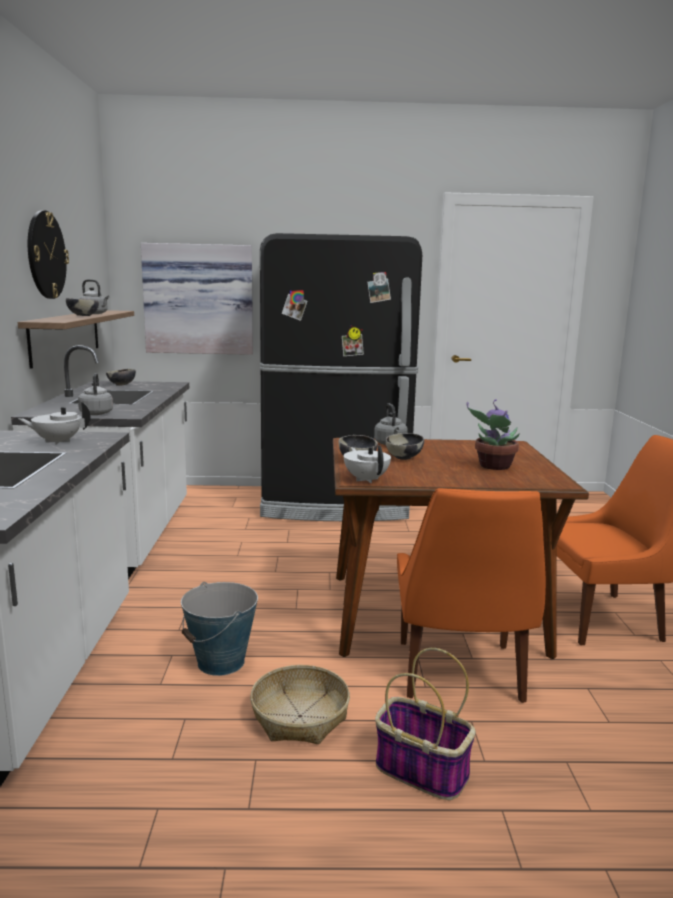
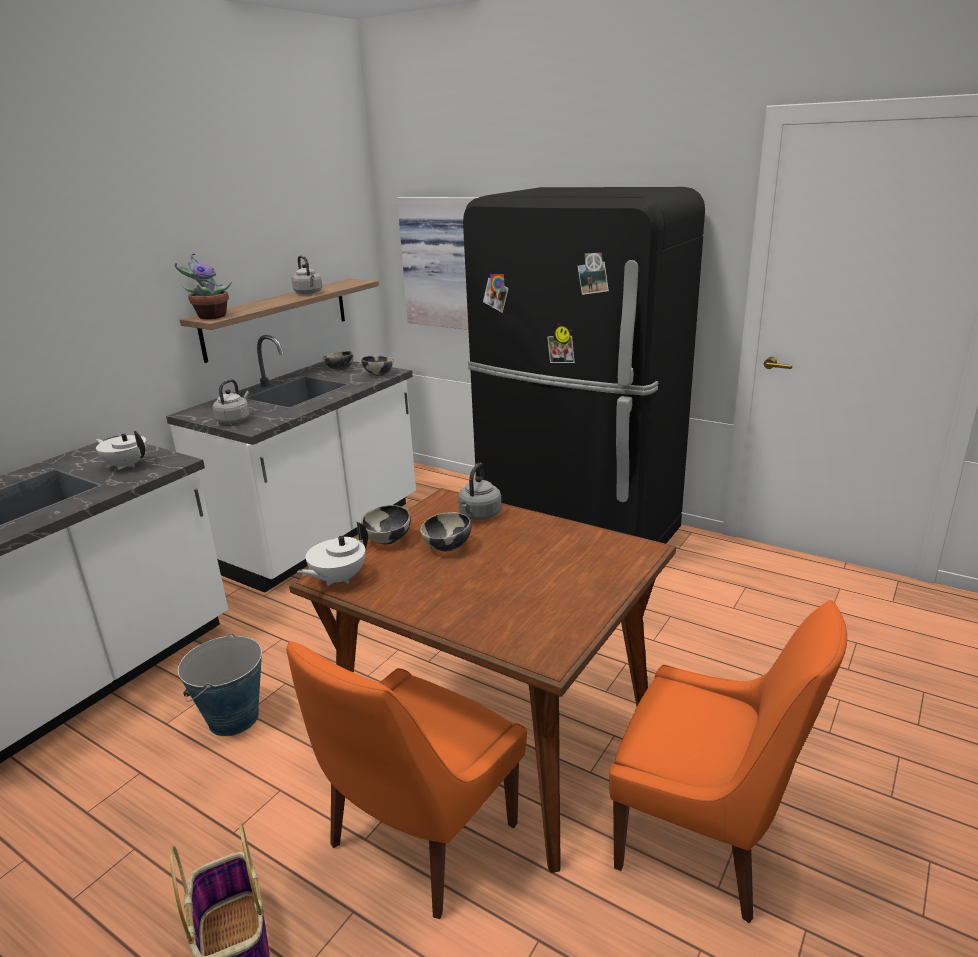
camera: 35 degrees right, 10 degrees up
wall clock [28,210,69,299] -> none
bowl [66,298,99,316] -> bowl moved to [361,356,393,376]
basket [250,665,350,744] -> none
white teapot [344,445,391,483] -> white teapot turned 150 degrees counterclockwise [297,522,368,586]
potted plant [466,399,520,470] -> potted plant moved to [175,253,232,319]

